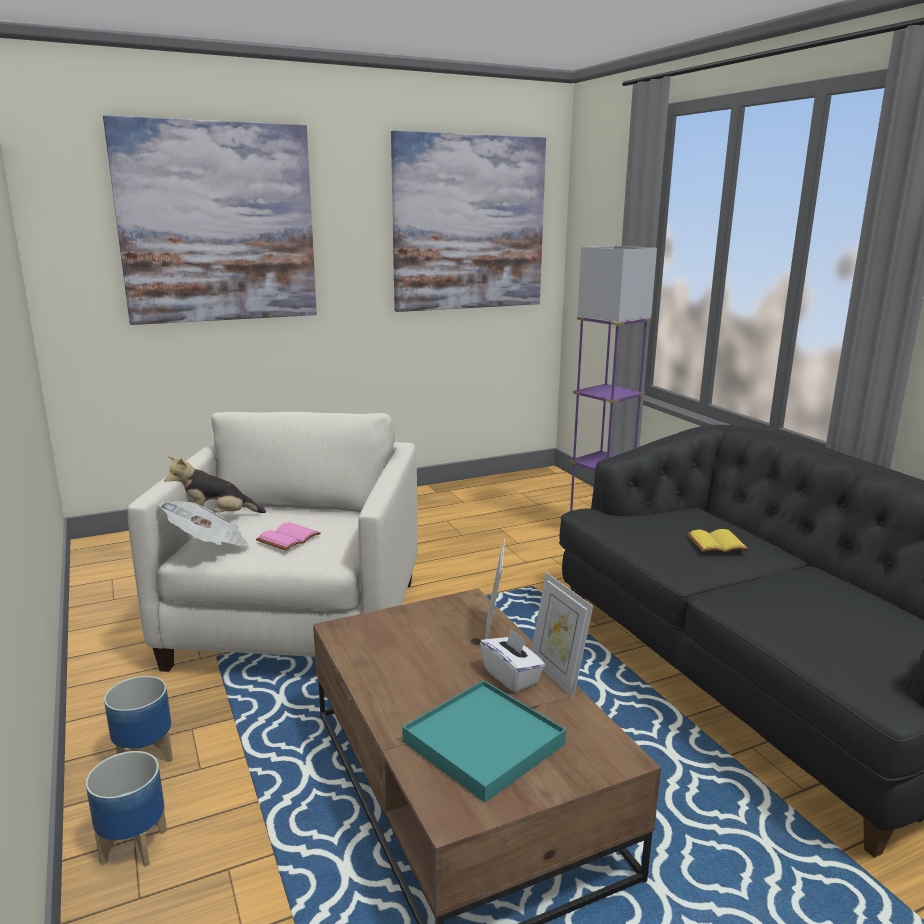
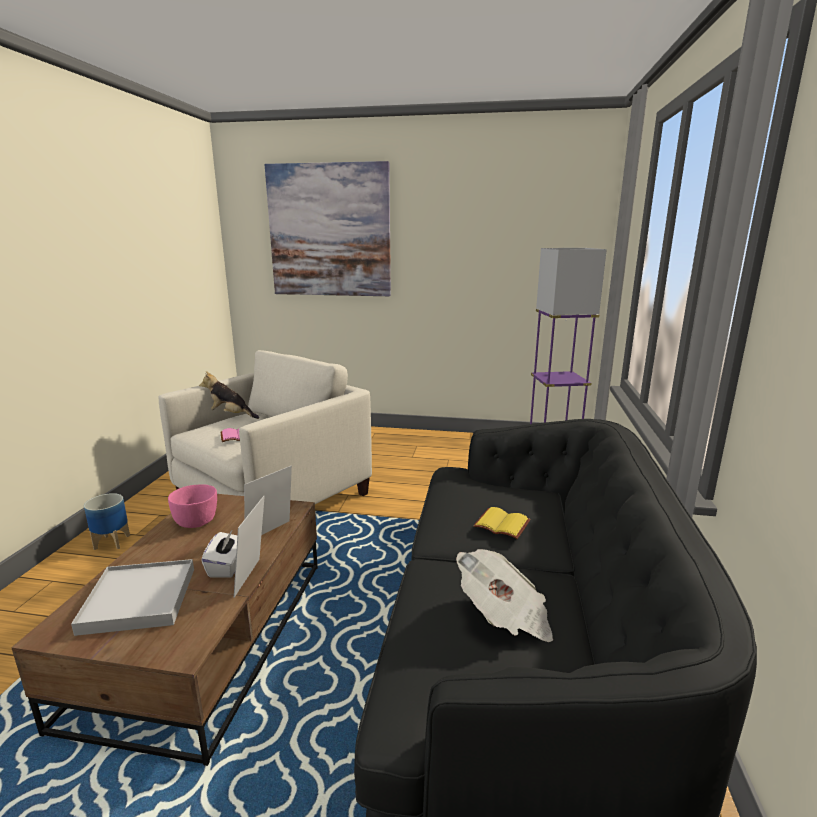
camera: 35 degrees right, 0 degrees up
planter [86,751,167,867] -> none
newspaper [158,501,249,547] -> newspaper moved to [456,549,553,642]
picture [391,131,546,312] -> none
turquoise tray [402,680,566,803] -> white tray [71,559,194,636]
none -> pink bowl [168,485,217,528]

